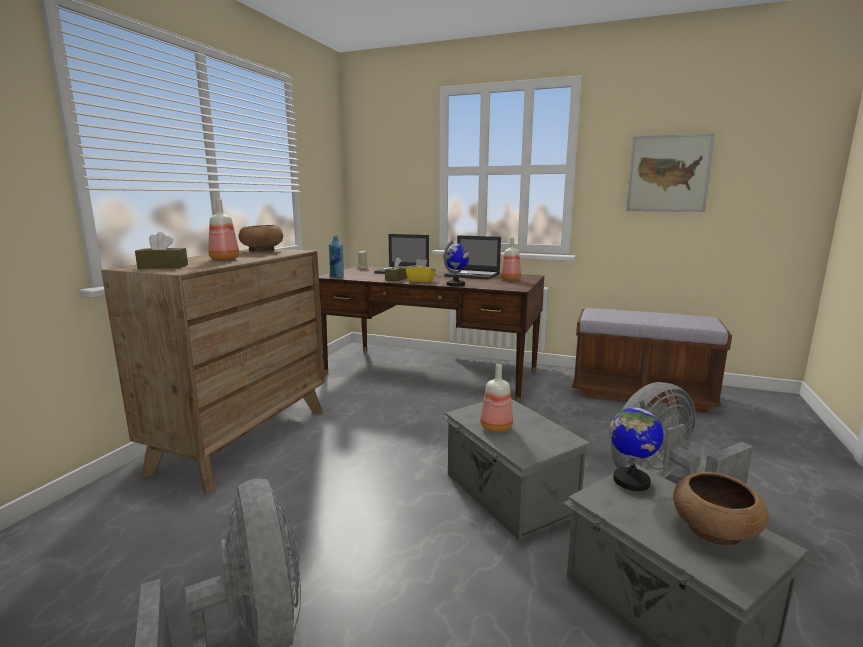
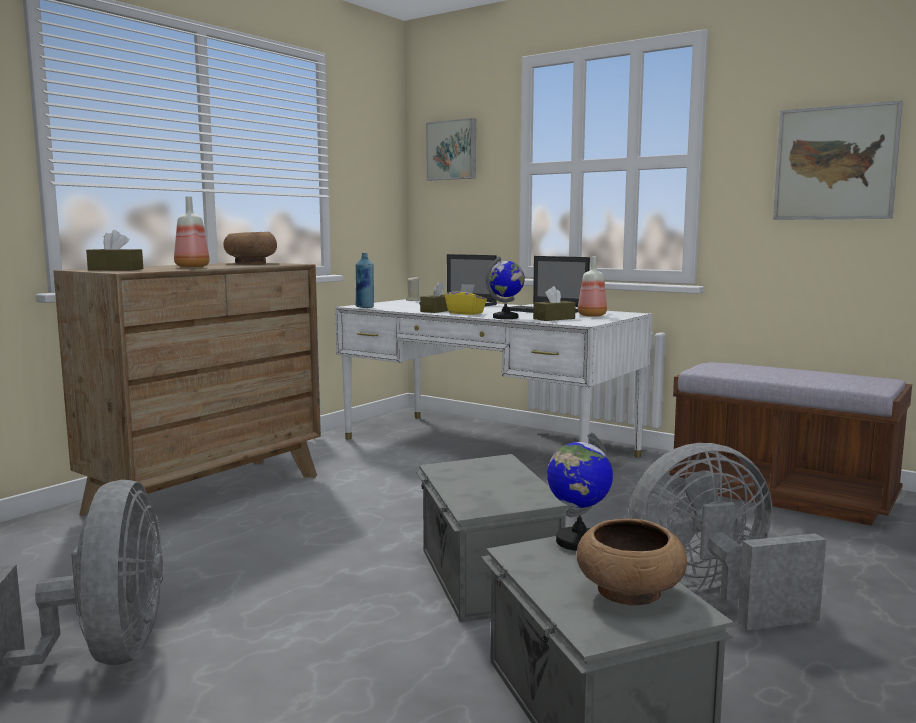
camera: 15 degrees right, 5 degrees down
brown desk [319,266,544,403] -> white desk [335,299,652,458]
bottle [480,364,513,432] -> none
none -> picture [426,118,476,180]
none -> brown tissue box [533,286,576,321]

